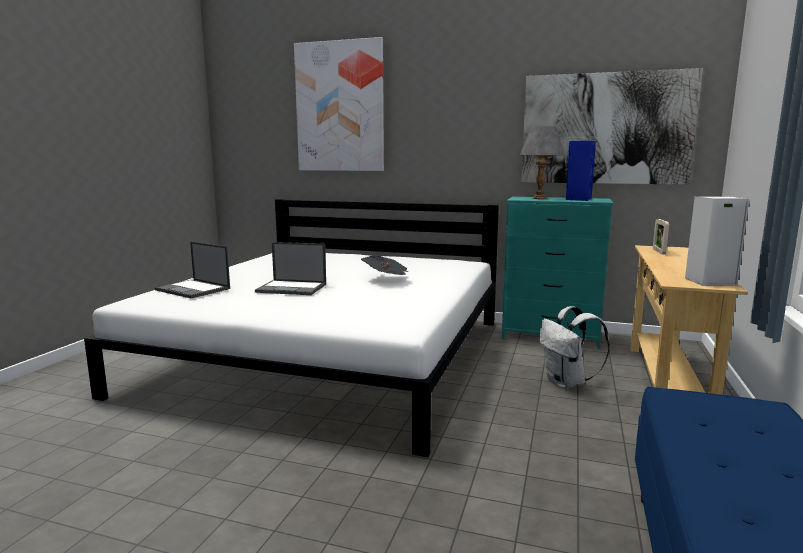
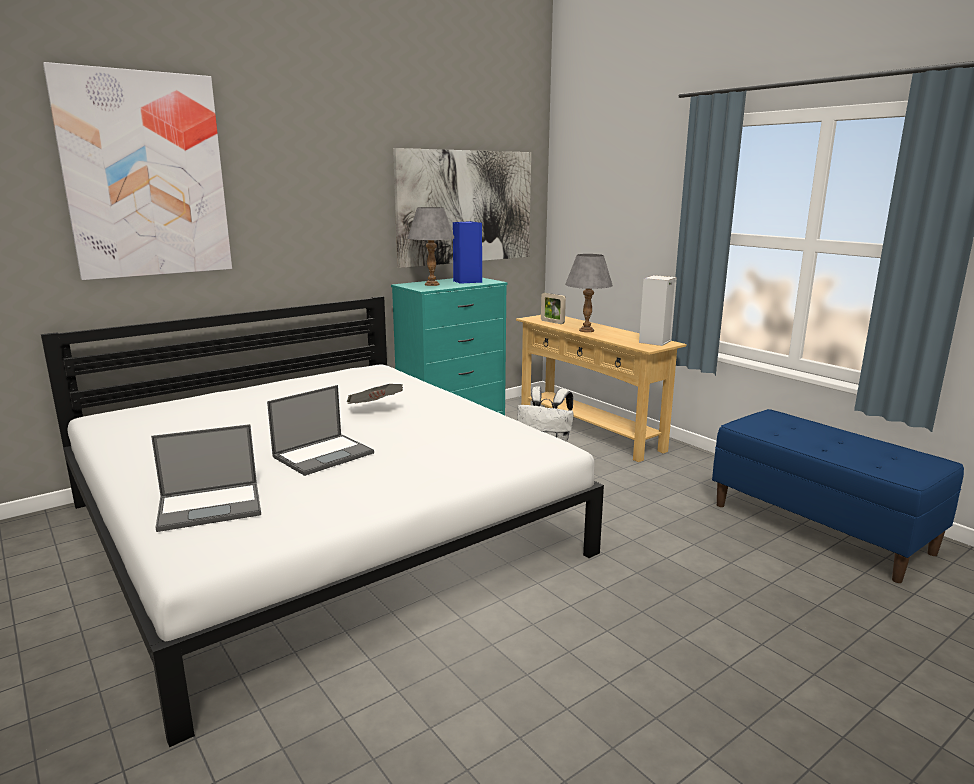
camera: 55 degrees left, 5 degrees up
none -> grey table lamp [565,254,613,332]

